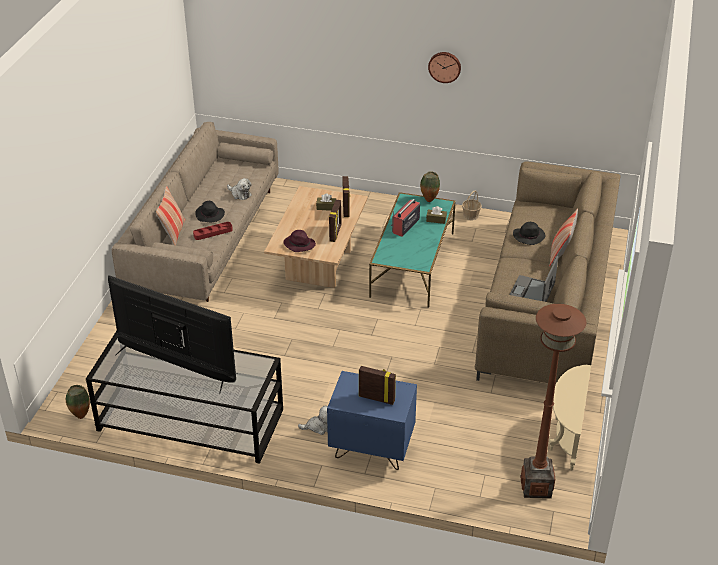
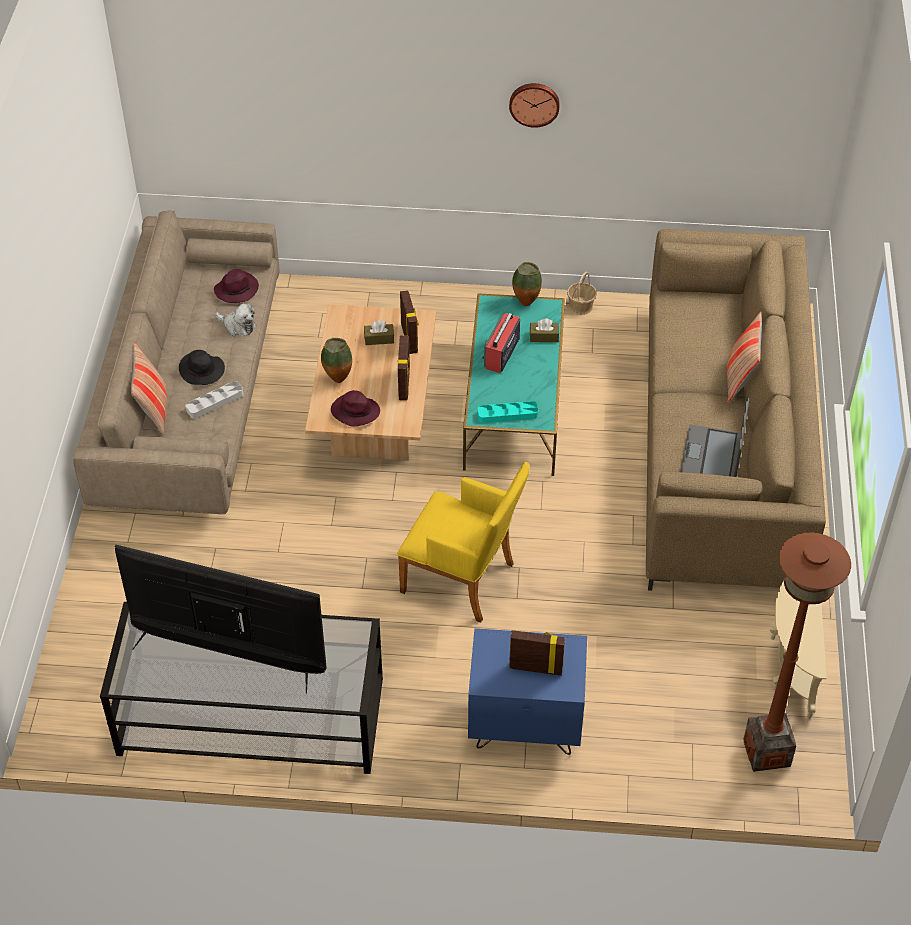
camera: 10 degrees left, 10 degrees up
vase [66,385,90,419] -> vase moved to [321,338,352,383]
red tray [193,222,233,240] -> grey tray [186,381,243,418]
plush toy [298,406,328,435] -> none
black hat [513,222,545,245] -> none
none -> purple hat [214,269,259,303]
none -> yellow armchair [397,462,530,623]
none -> turquoise tray [478,401,538,423]

